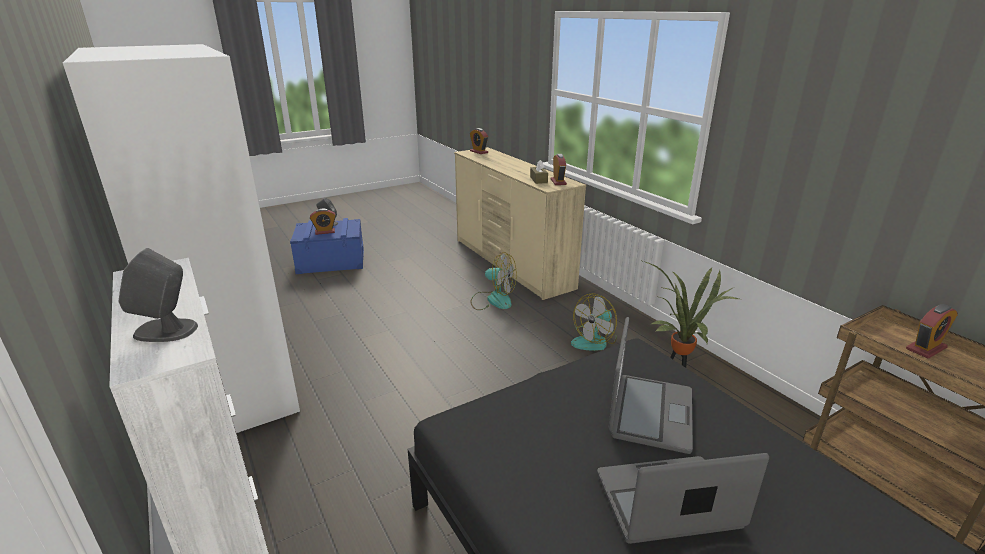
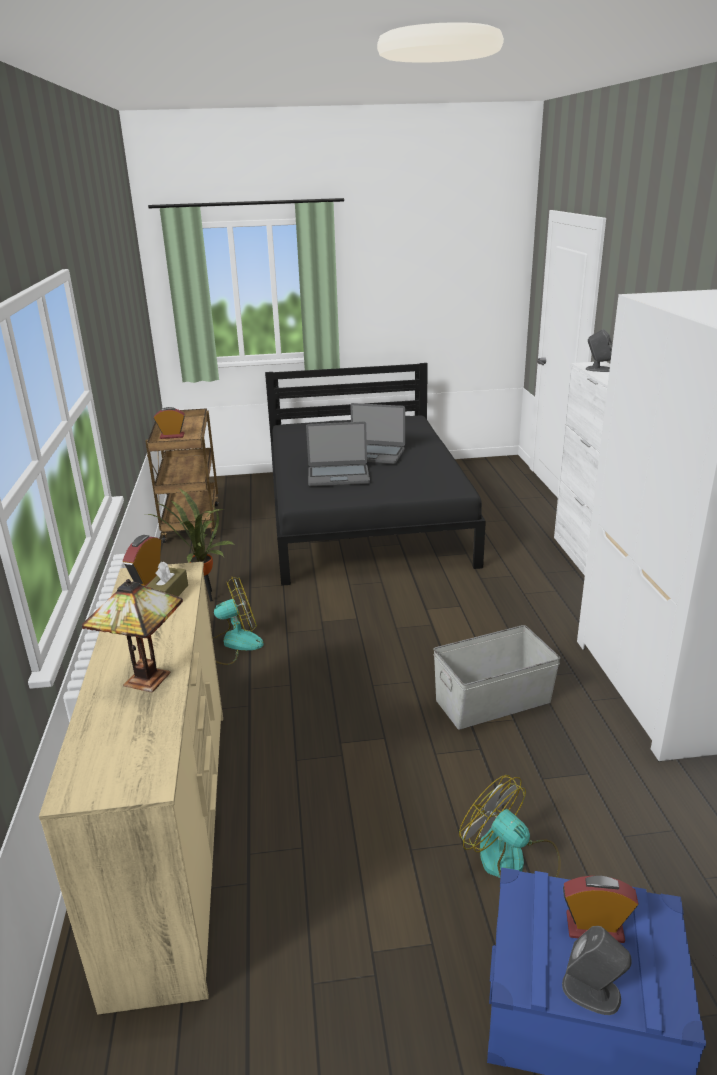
camera: 155 degrees left, 0 degrees up
alarm clock [470,128,488,154] -> none
fan [470,252,517,310] -> fan moved to [459,775,561,878]
laptop [609,317,693,454] -> laptop turned 135 degrees counterclockwise [306,422,370,486]
none -> table lamp [82,579,183,692]
none -> grey storage box [433,625,561,729]

